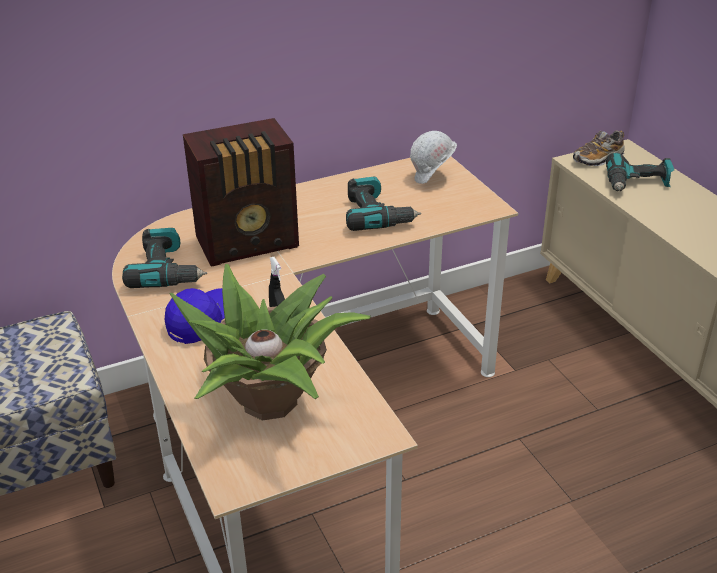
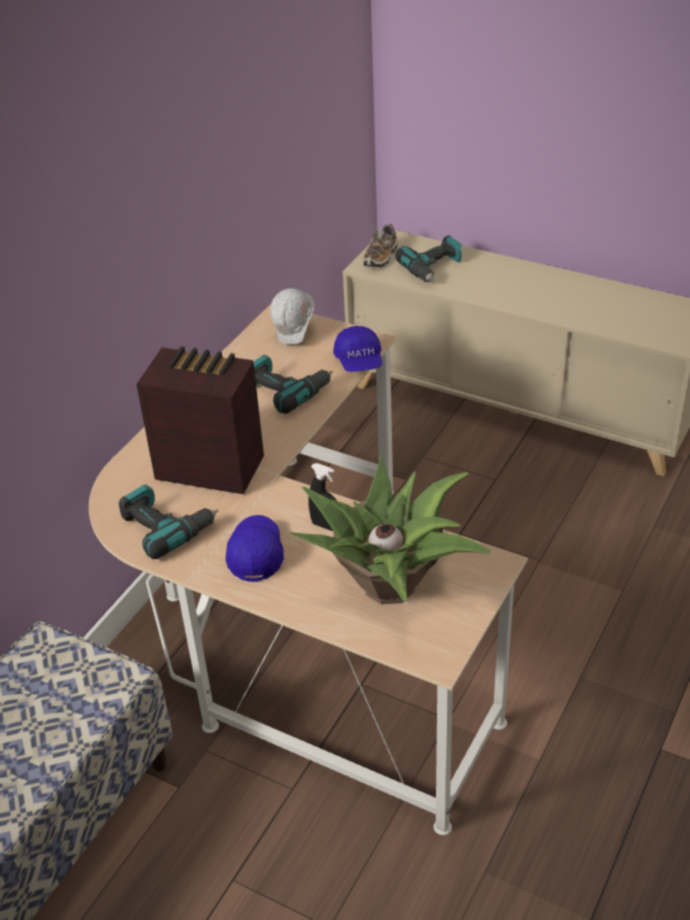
camera: 35 degrees left, 5 degrees up
radio [183,118,299,266] -> radio turned 105 degrees counterclockwise [136,346,264,494]
none -> blue cap [333,326,382,372]

